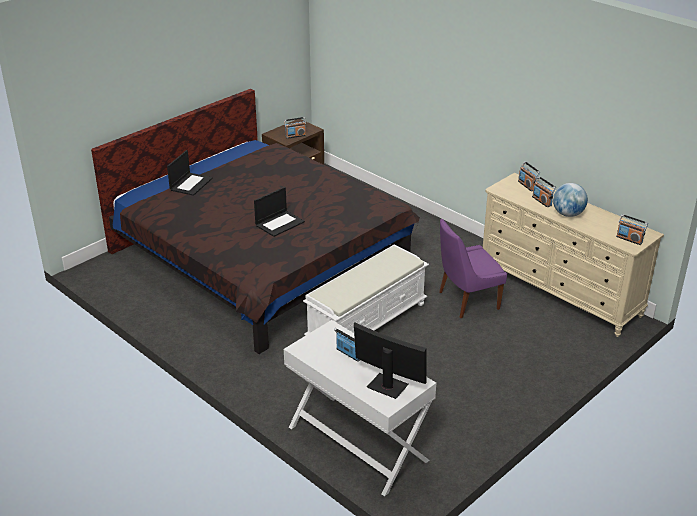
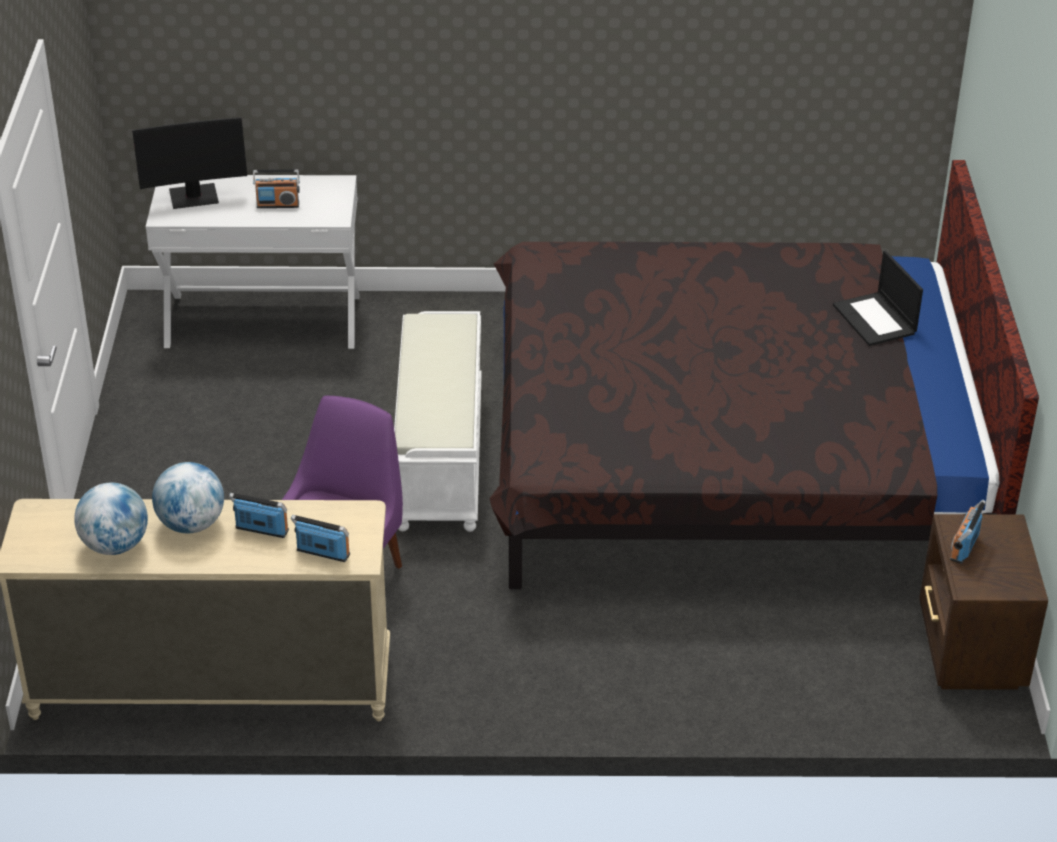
camera: 135 degrees right, 5 degrees up
laptop [254,187,305,237] -> none
radio [616,214,648,245] -> none
none -> globe [74,483,148,555]

